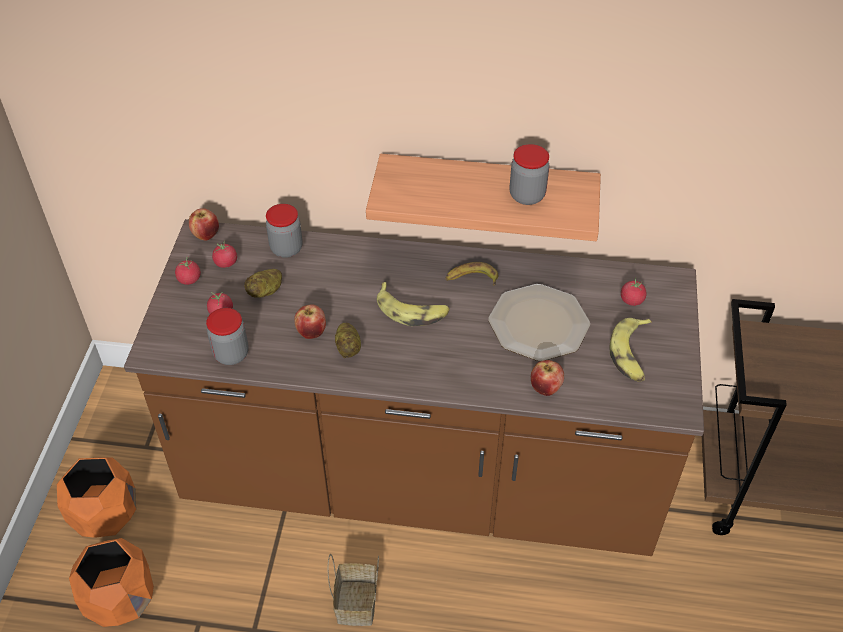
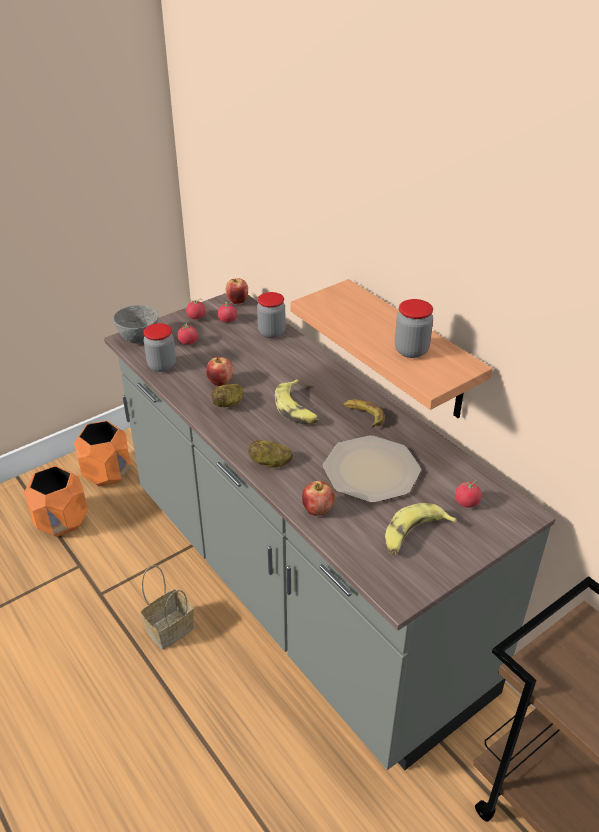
camera: 45 degrees right, 10 degrees down
brown counter [124,219,704,556] -> grey counter [104,293,556,770]
potato [244,269,282,298] -> potato moved to [248,440,293,468]
none -> grey bowl [113,305,158,344]

